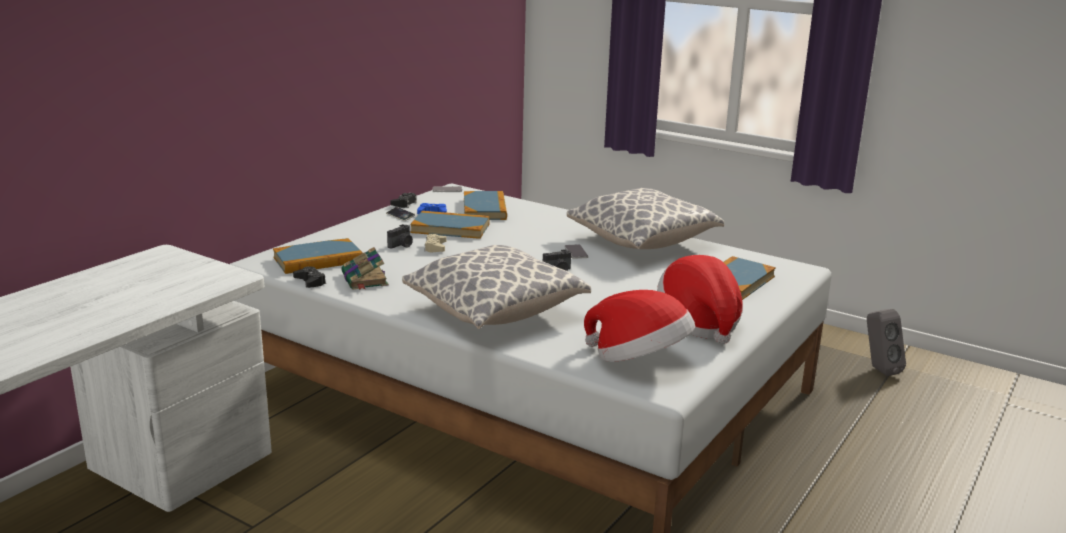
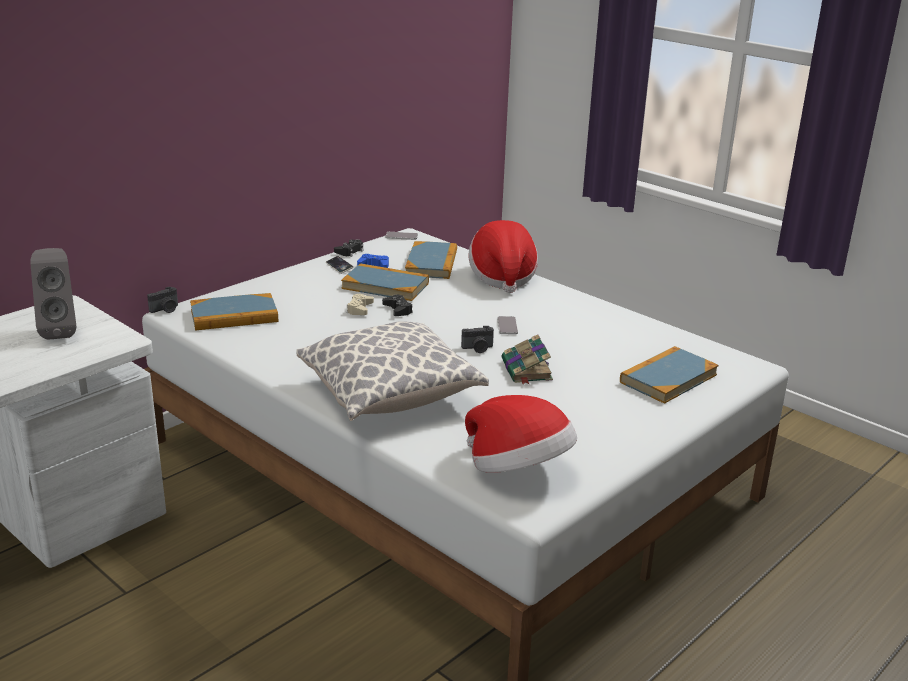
camera: 10 degrees right, 5 degrees up
black game controller [293,266,326,288] -> black game controller moved to [382,295,413,316]
book [341,247,388,290] -> book moved to [502,334,553,384]
camera [387,224,413,249] -> camera moved to [147,286,178,313]
pillow [567,188,724,249] -> none
hat [657,255,743,344] -> hat moved to [469,220,538,293]
grey speaker [867,309,906,376] -> grey speaker moved to [30,248,76,340]

